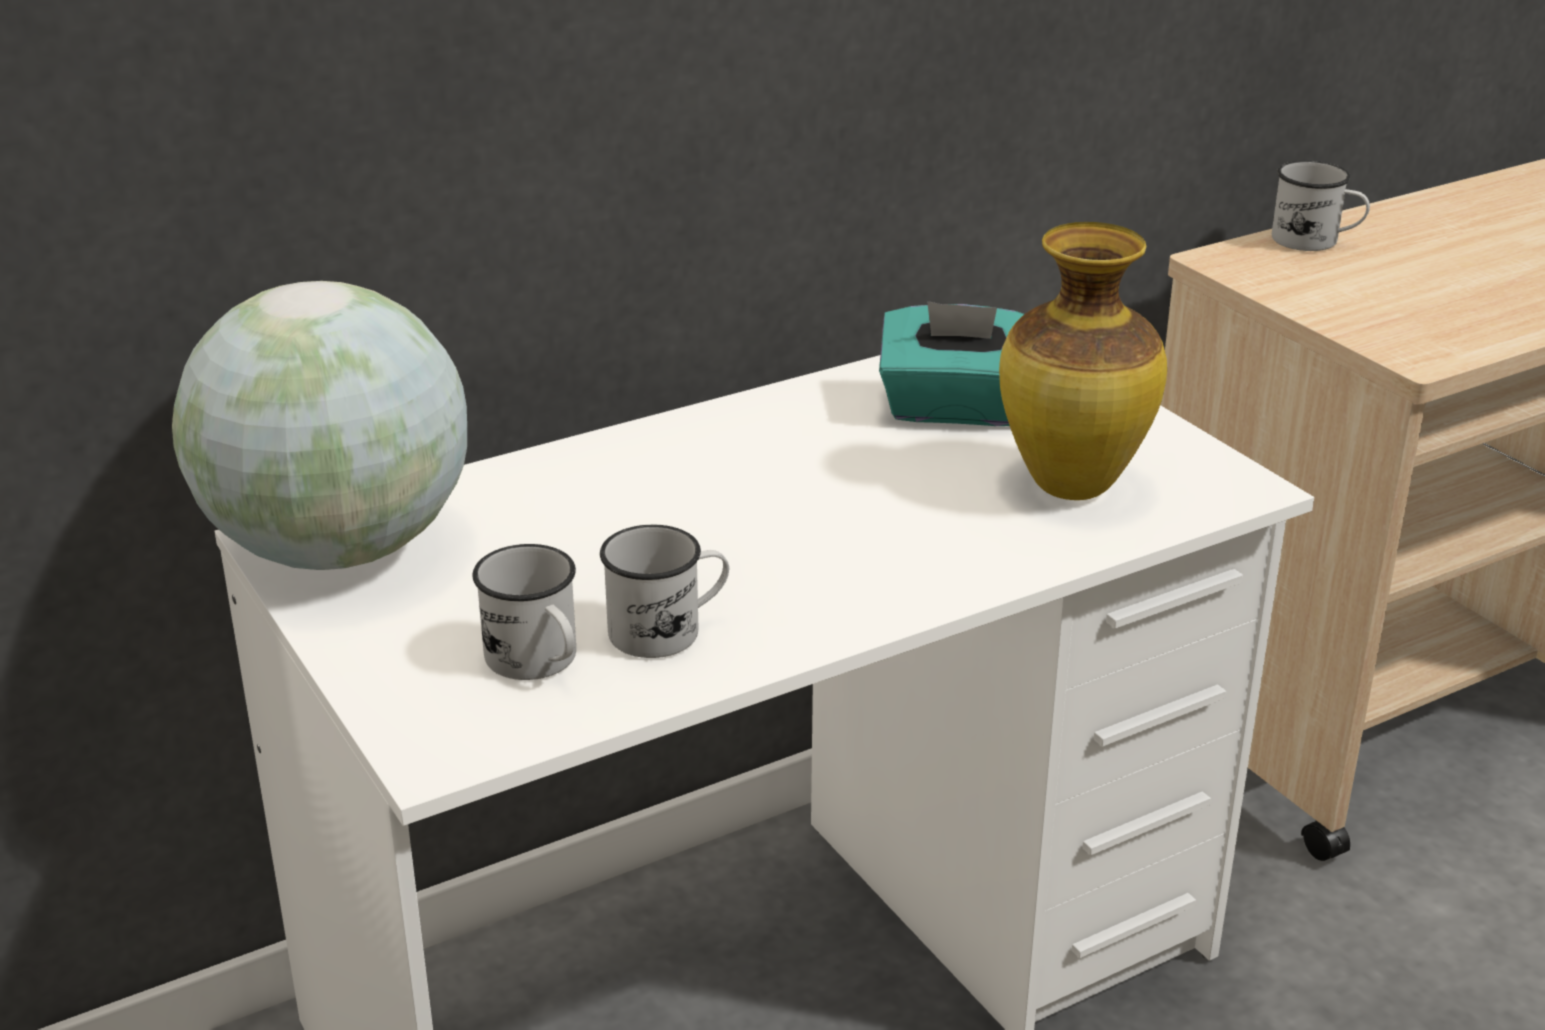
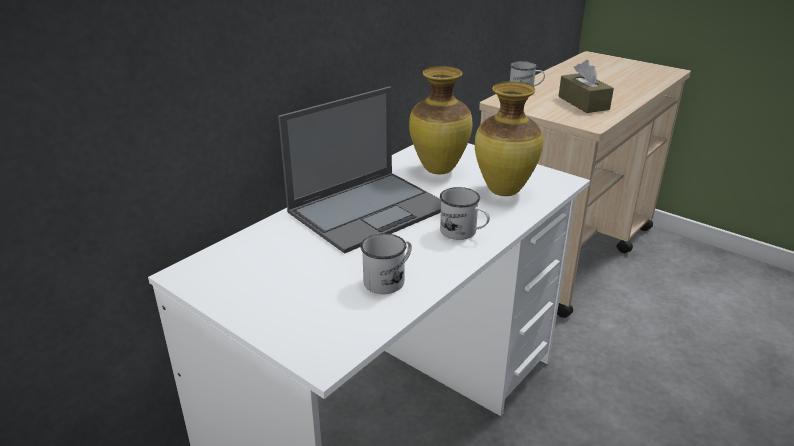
camera: 20 degrees left, 0 degrees up
globe [172,281,467,570] -> none
white mug [472,544,576,680] -> white mug moved to [440,187,490,240]
turquoise tissue box [879,301,1024,426] -> vase [409,66,473,174]
none -> laptop [278,86,441,254]
none -> brown tissue box [559,60,614,113]

